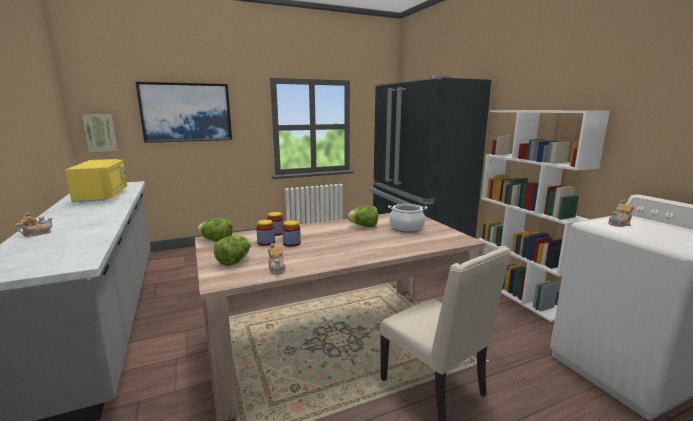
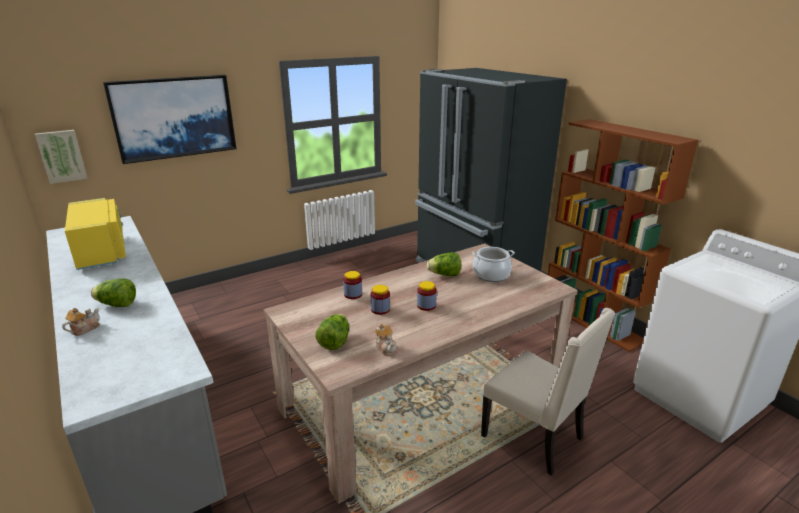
camera: 10 degrees left, 10 degrees up
lettuce [197,218,233,242] -> lettuce moved to [91,278,136,307]
jar [256,220,275,246] -> jar moved to [417,281,437,311]
white bookcase [478,110,610,322] -> brown bookcase [548,119,698,352]
teapot [608,199,634,227] -> none

